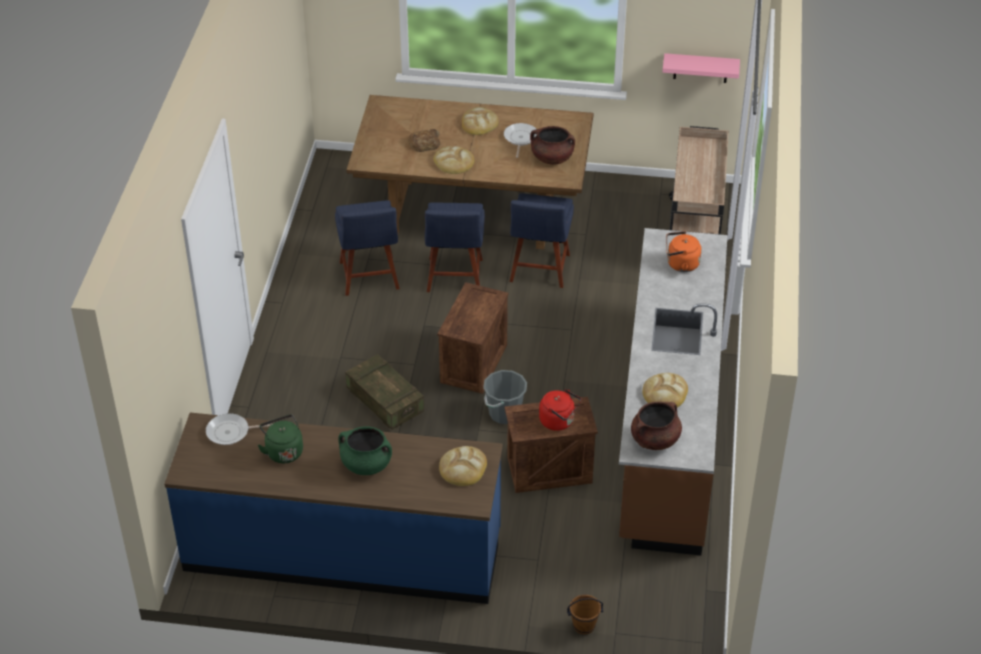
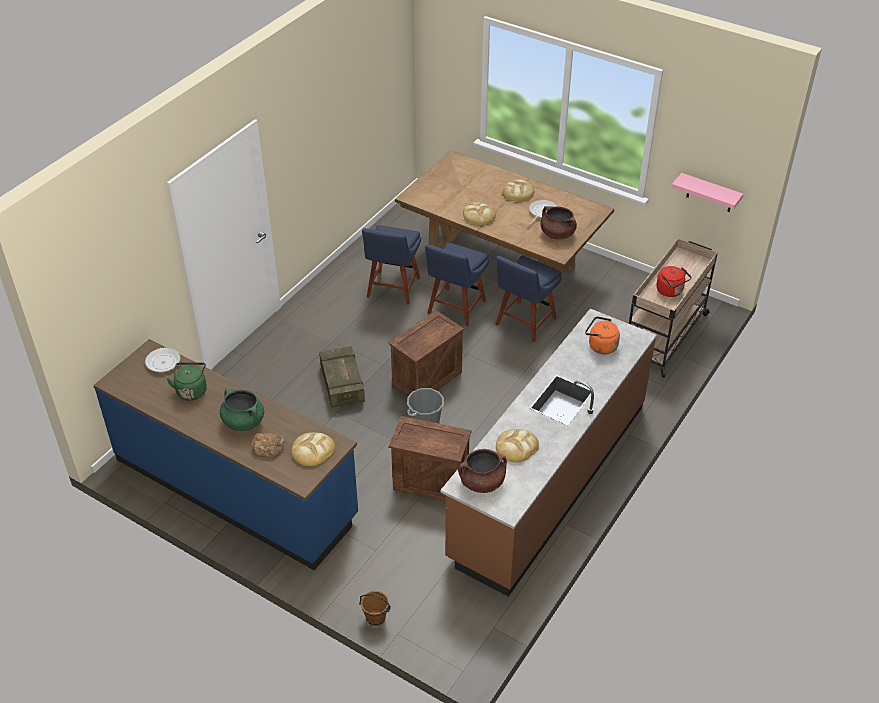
camera: 25 degrees right, 0 degrees up
bread [408,129,440,152] -> bread moved to [251,433,285,458]
red kettle [539,389,582,431] -> red kettle moved to [656,266,692,297]

